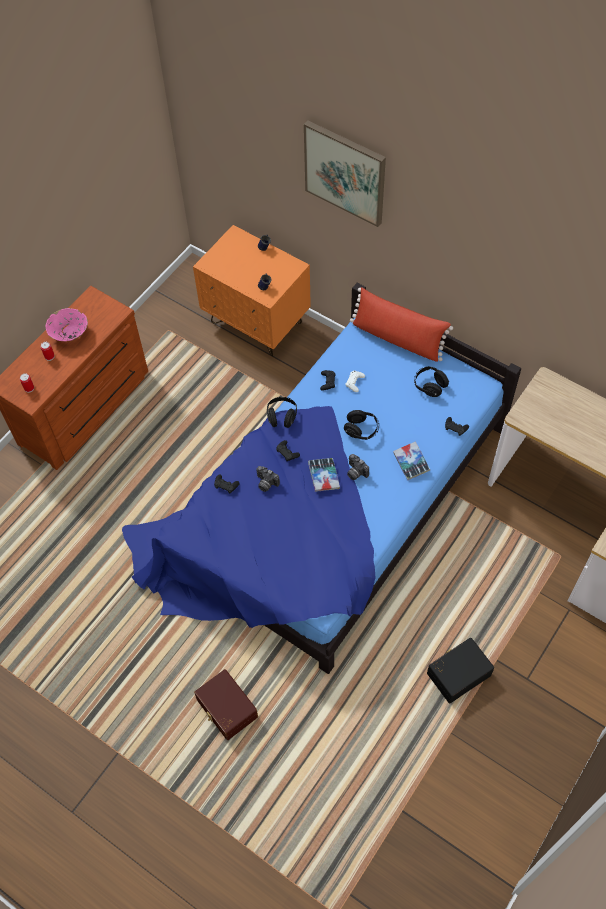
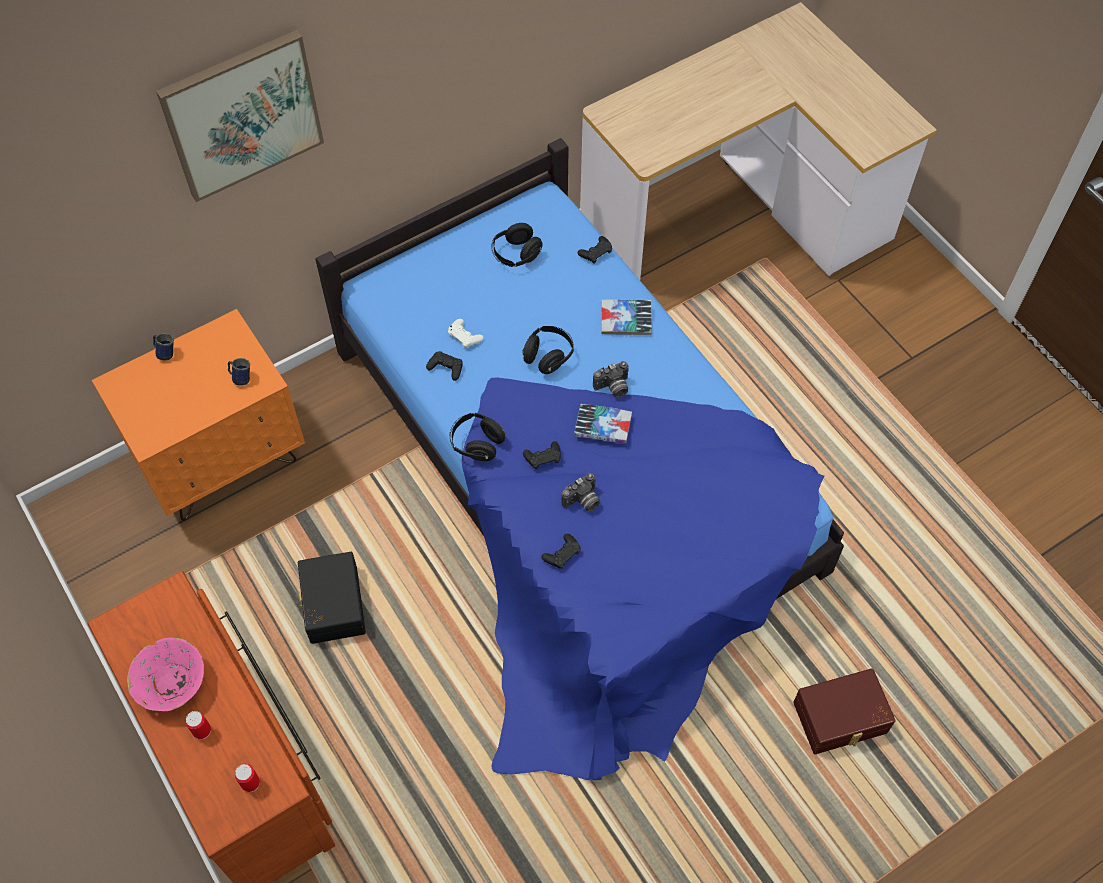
camera: 70 degrees left, 0 degrees up
red pillow [350,287,453,362] -> none
black storage box [427,638,494,703] -> black storage box moved to [298,552,366,644]

